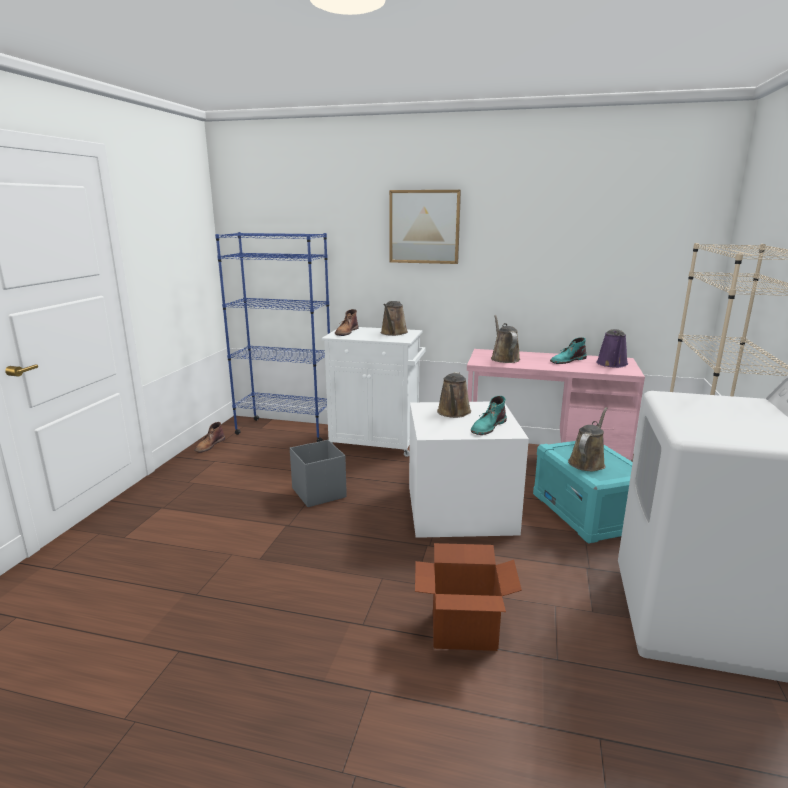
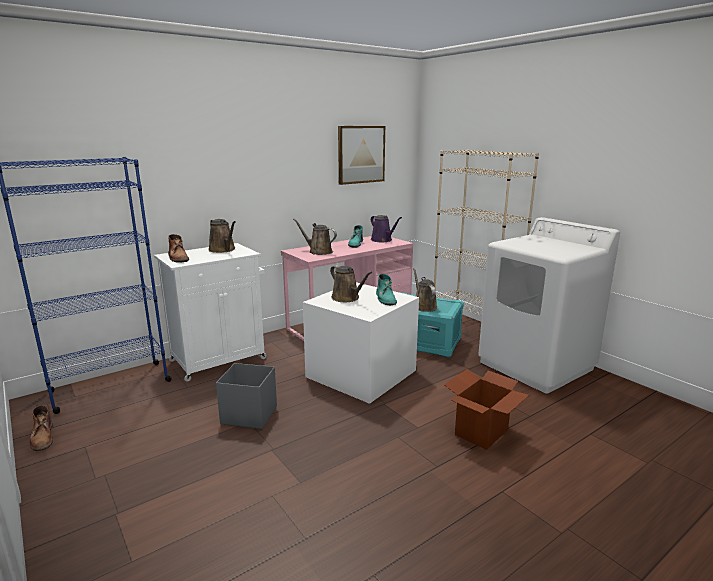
camera: 50 degrees left, 0 degrees up
picture [389,190,461,264] -> picture moved to [338,126,385,185]

